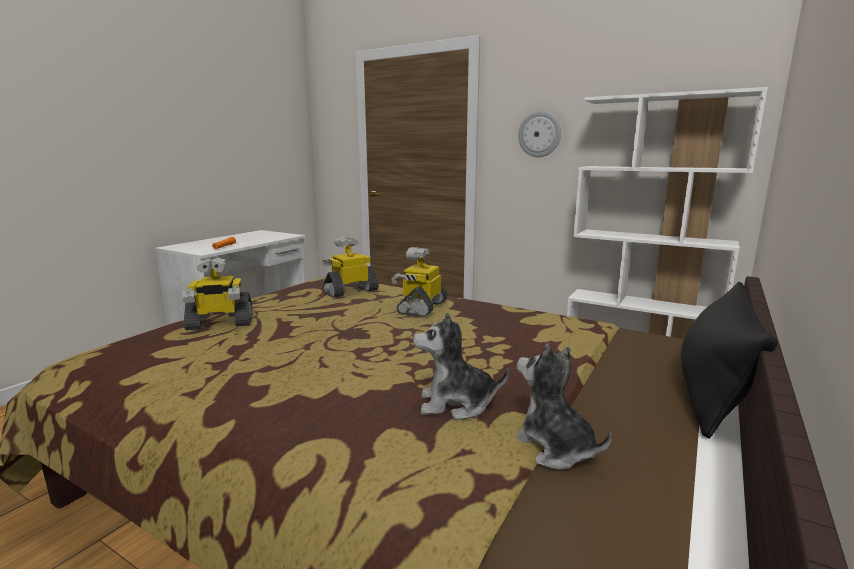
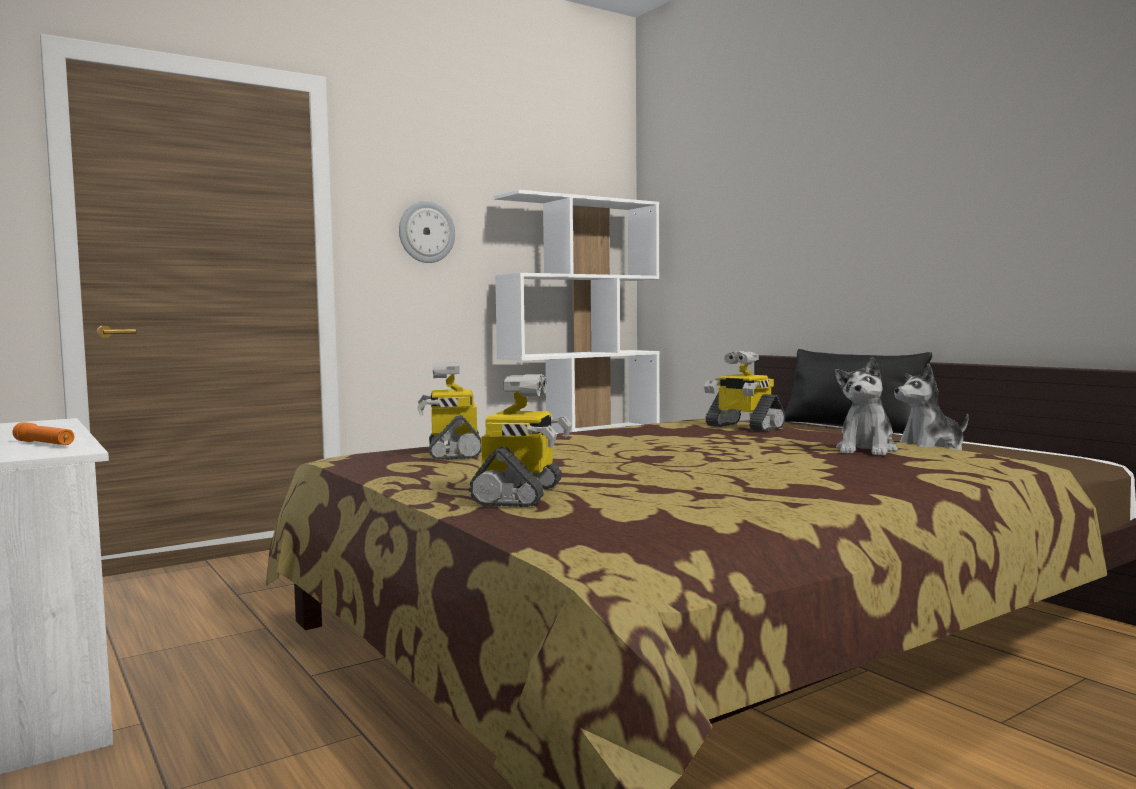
camera: 65 degrees left, 10 degrees down
toy robot [391,247,447,317] -> toy robot moved to [704,351,785,431]

